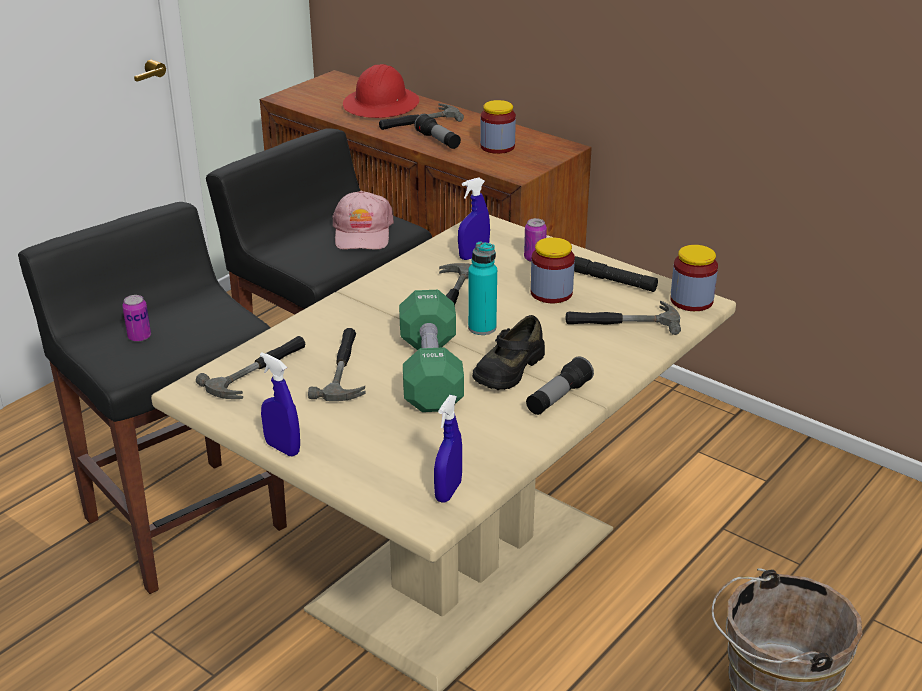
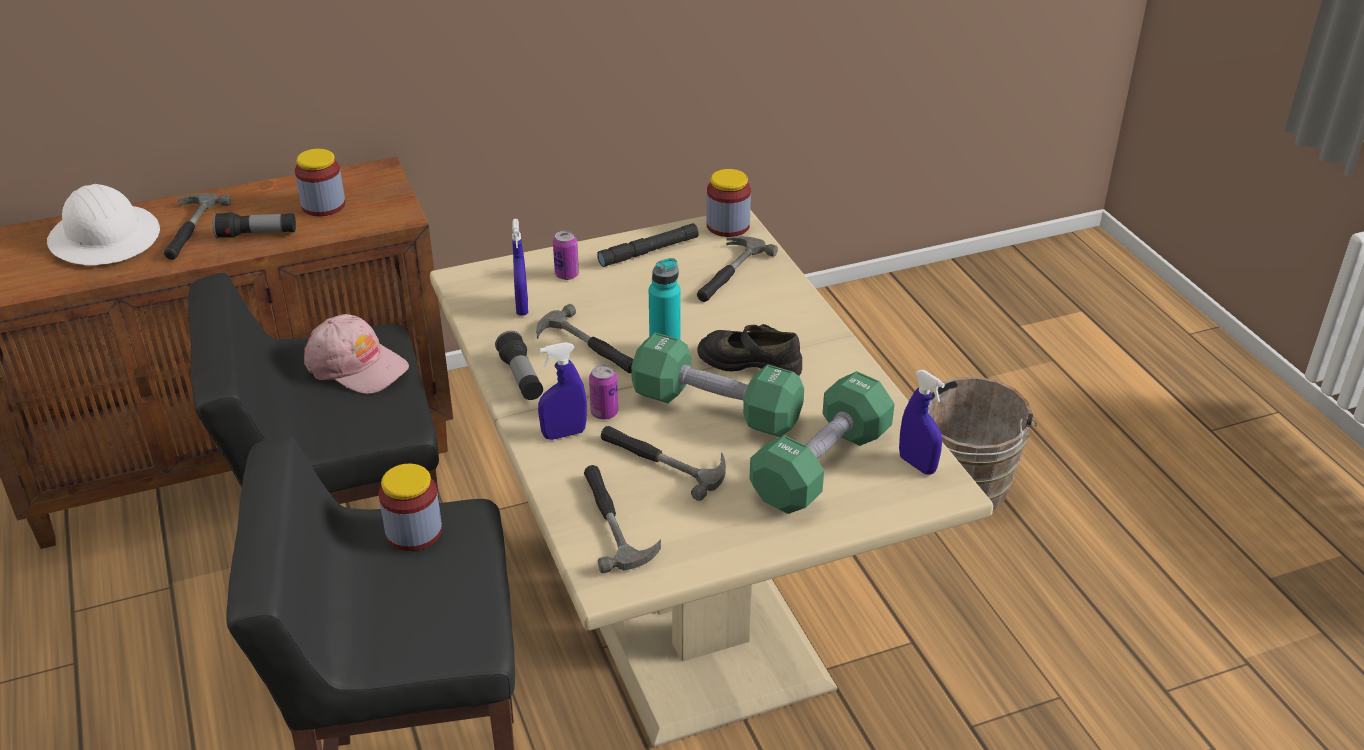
camera: 60 degrees left, 5 degrees up
can [122,295,151,342] -> can moved to [589,365,618,420]
blue spray bottle [260,352,300,456] -> blue spray bottle moved to [538,342,587,440]
red hard hat [343,64,420,118] -> white hard hat [47,184,160,265]
black shoe [472,315,545,390] -> black shoe turned 135 degrees clockwise [697,324,802,376]
flashlight [526,356,594,415] -> flashlight moved to [495,331,543,400]
jar [530,237,575,303] -> jar moved to [379,464,442,551]
none -> green dumbbell [749,371,895,514]

